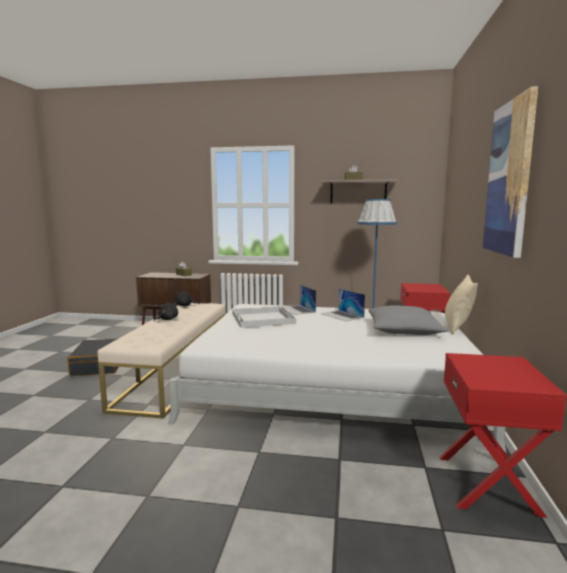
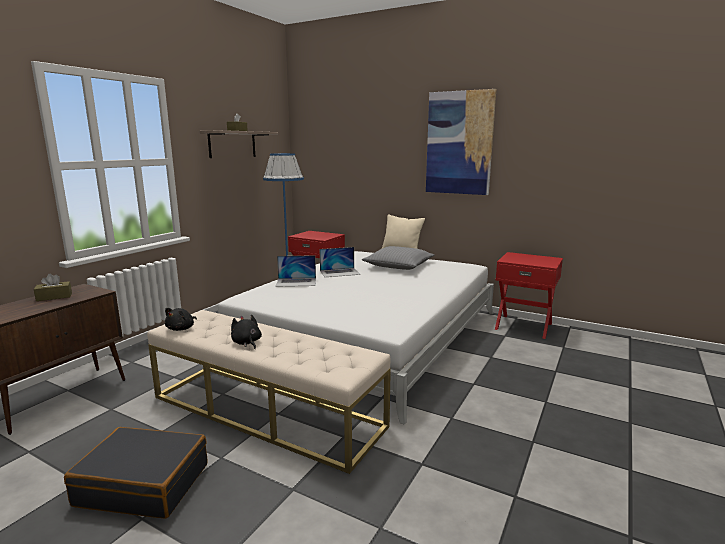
camera: 70 degrees left, 5 degrees up
white tray [232,306,296,328] -> none

